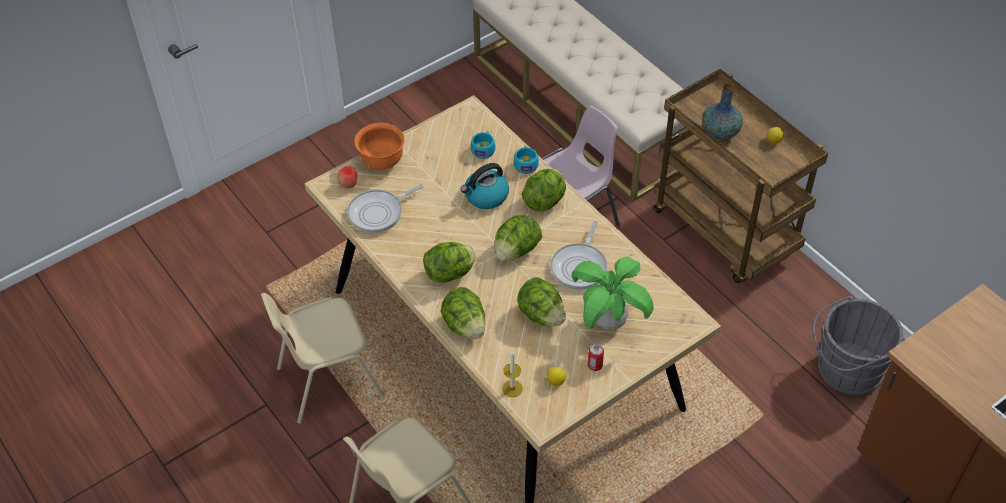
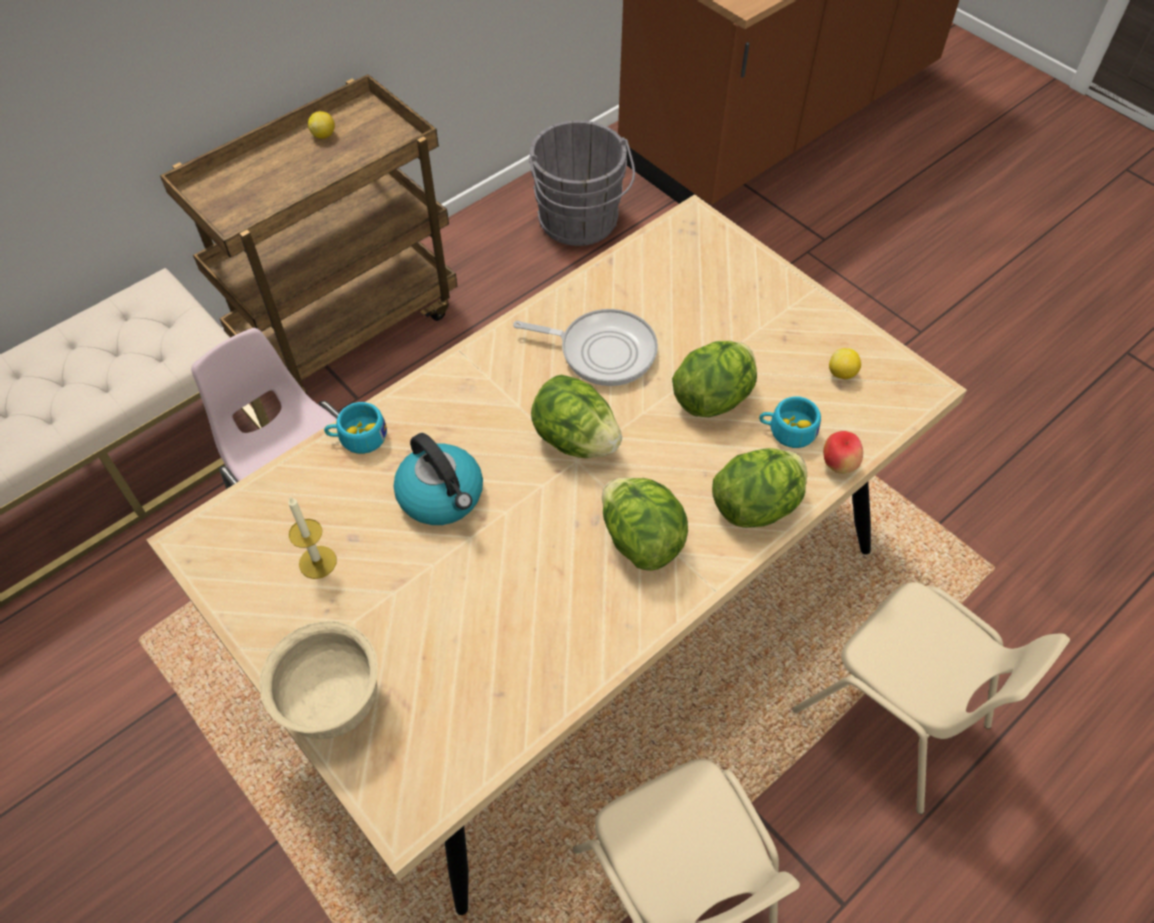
camera: 95 degrees left, 5 degrees up
apple [337,166,357,188] -> apple moved to [823,431,863,474]
frying pan [347,184,423,233] -> none
orange bowl [354,123,404,170] -> beige bowl [260,621,378,739]
turquoise cup [471,131,495,159] -> turquoise cup moved to [759,396,821,448]
candle [502,350,523,397] -> candle moved to [288,496,337,579]
lettuce [522,169,566,212] -> none
potted plant [571,257,653,330] -> none
can [588,344,604,371] -> none
vase [702,83,743,140] -> none

